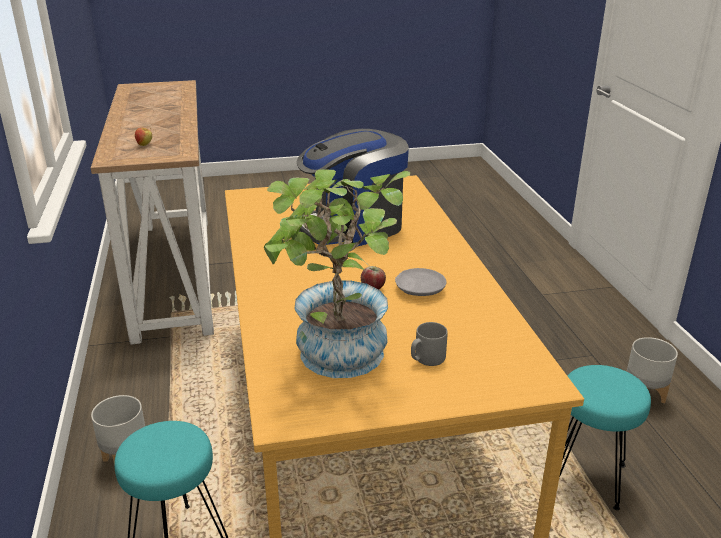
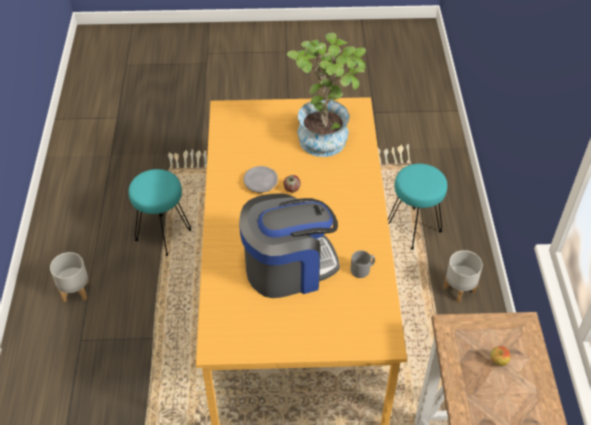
camera: 170 degrees left, 20 degrees up
grey mug [411,322,448,366] -> grey mug moved to [351,250,375,278]

